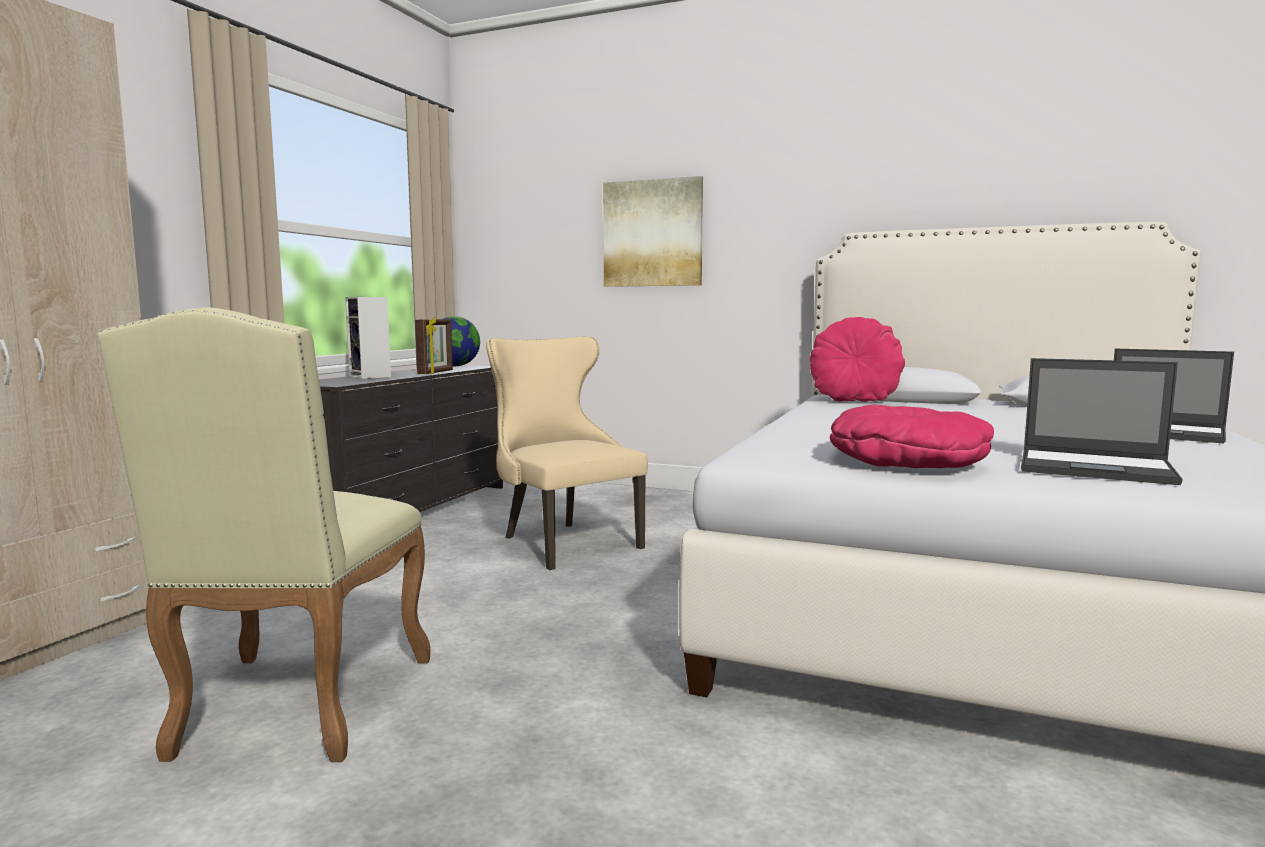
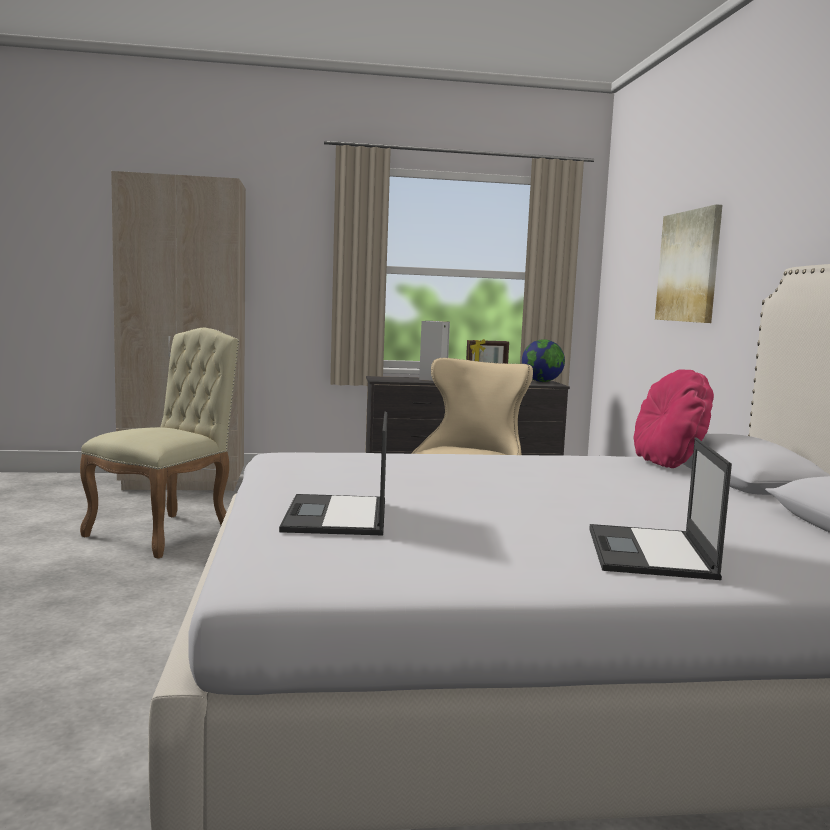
camera: 60 degrees right, 0 degrees up
beige chair [98,307,431,762] -> beige chair turned 150 degrees clockwise [80,327,239,558]
pink pillow [830,405,994,468] -> none

